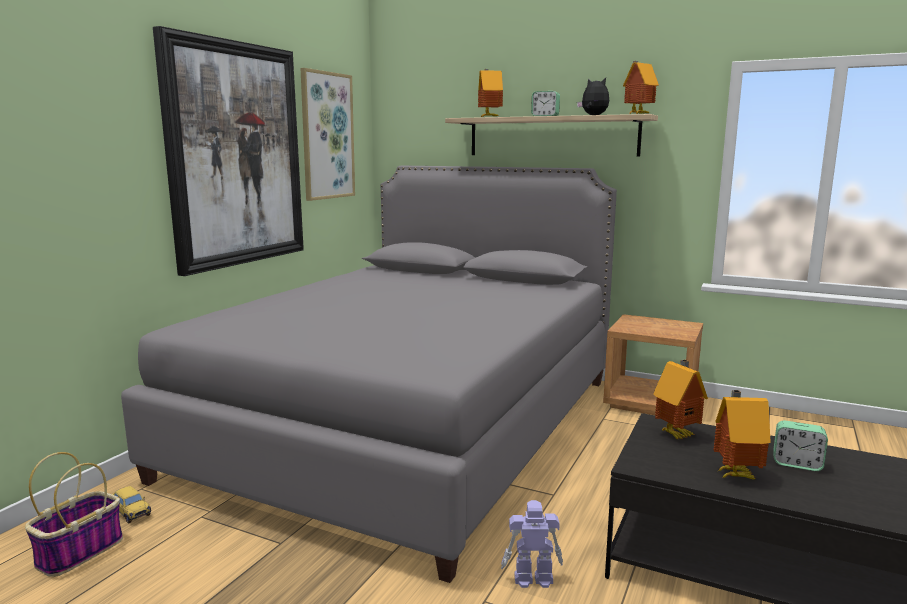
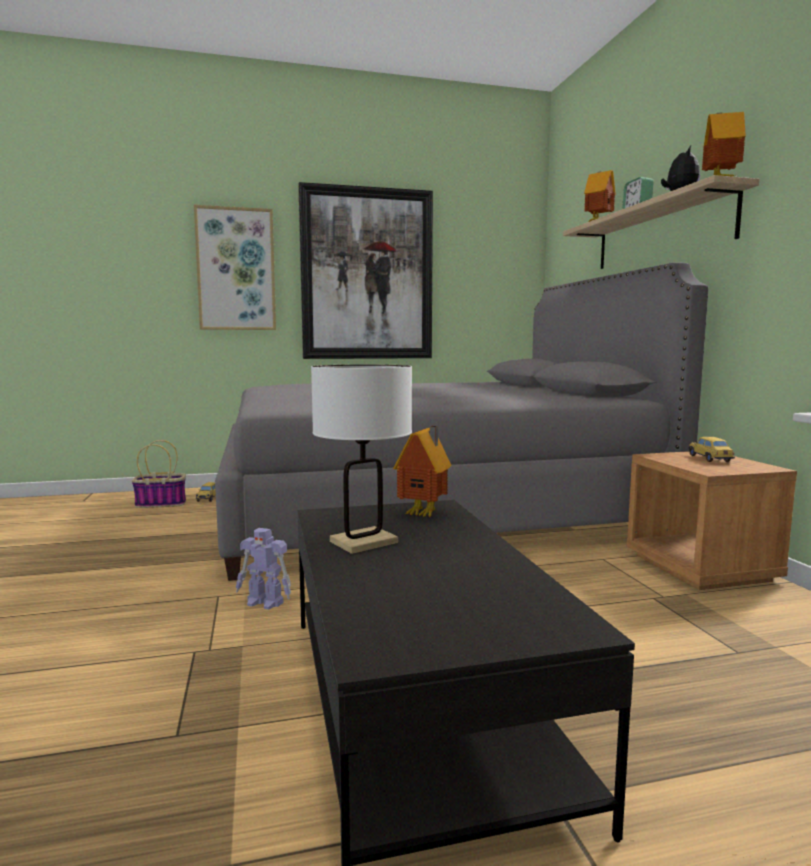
camera: 50 degrees right, 5 degrees down
picture [300,68,355,201] -> picture moved to [194,205,276,330]
toy robot [501,500,563,588] -> toy robot turned 150 degrees clockwise [236,528,291,610]
toy house [713,390,771,479] -> white table lamp [311,364,412,554]
alarm clock [773,420,828,471] -> none
none -> toy car [688,437,735,462]

